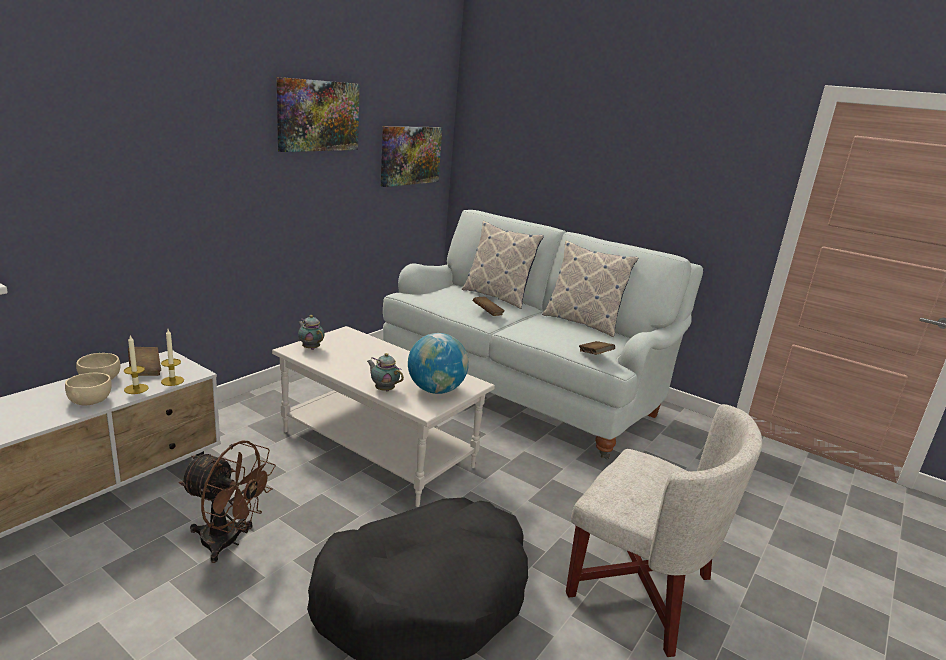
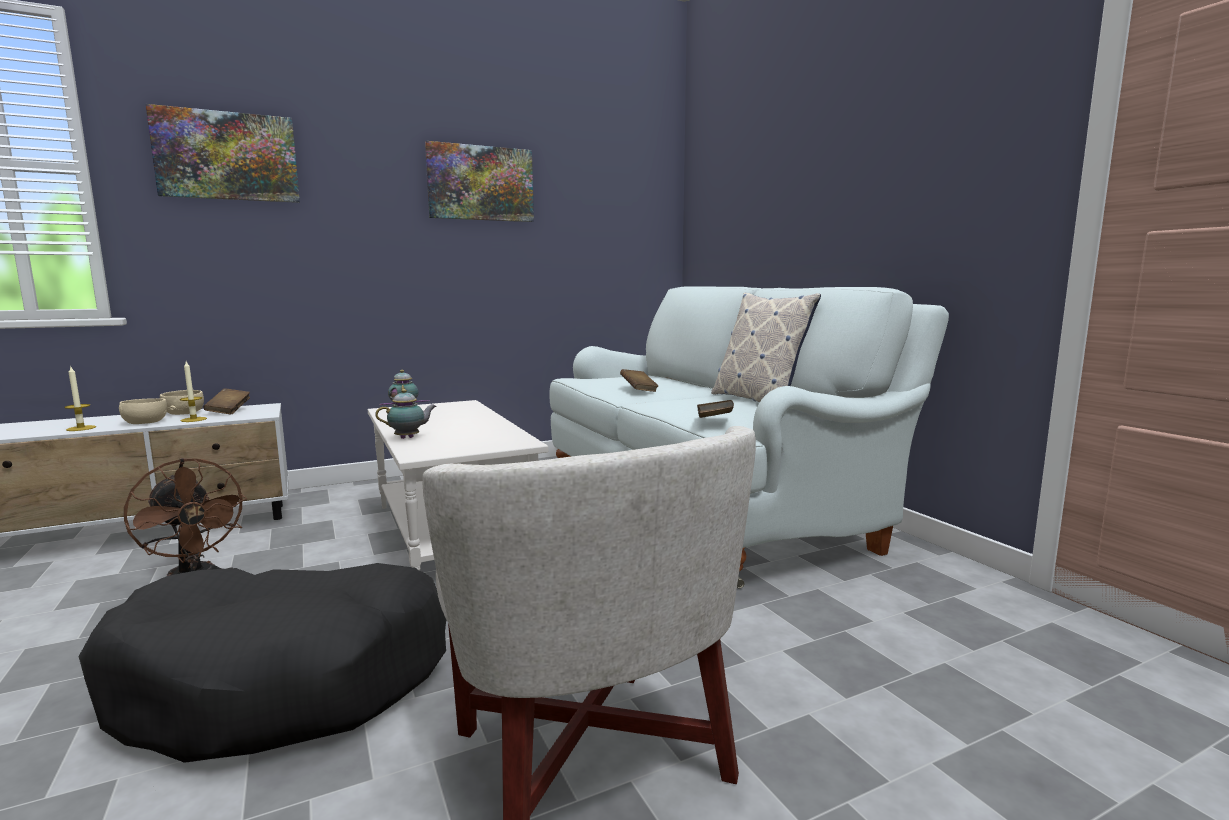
camera: 30 degrees right, 10 degrees down
candle [161,329,184,386] -> candle moved to [64,367,96,431]
teapot [367,353,404,392] -> teapot turned 90 degrees clockwise [375,389,437,439]
picture [381,126,442,187] -> picture moved to [146,104,300,203]
globe [408,333,469,394] -> none
pillow [462,221,544,309] -> none

